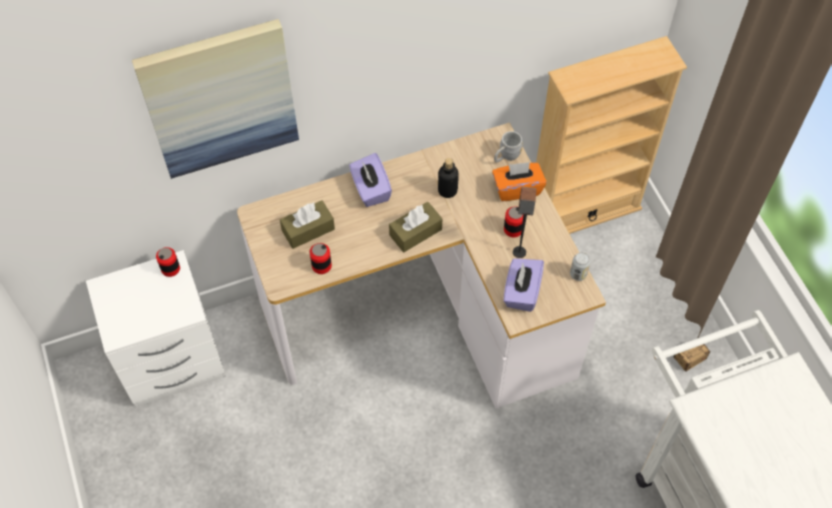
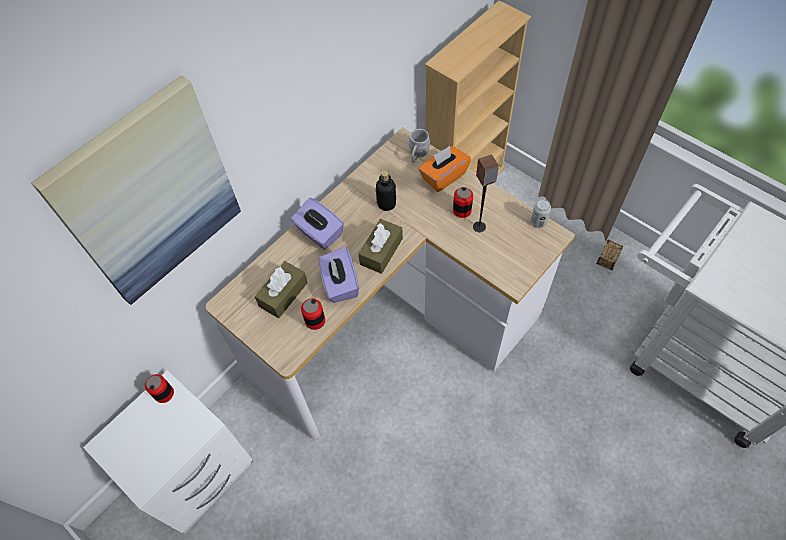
camera: 25 degrees left, 0 degrees up
purple tissue box [504,258,544,312] -> purple tissue box moved to [319,247,359,303]

